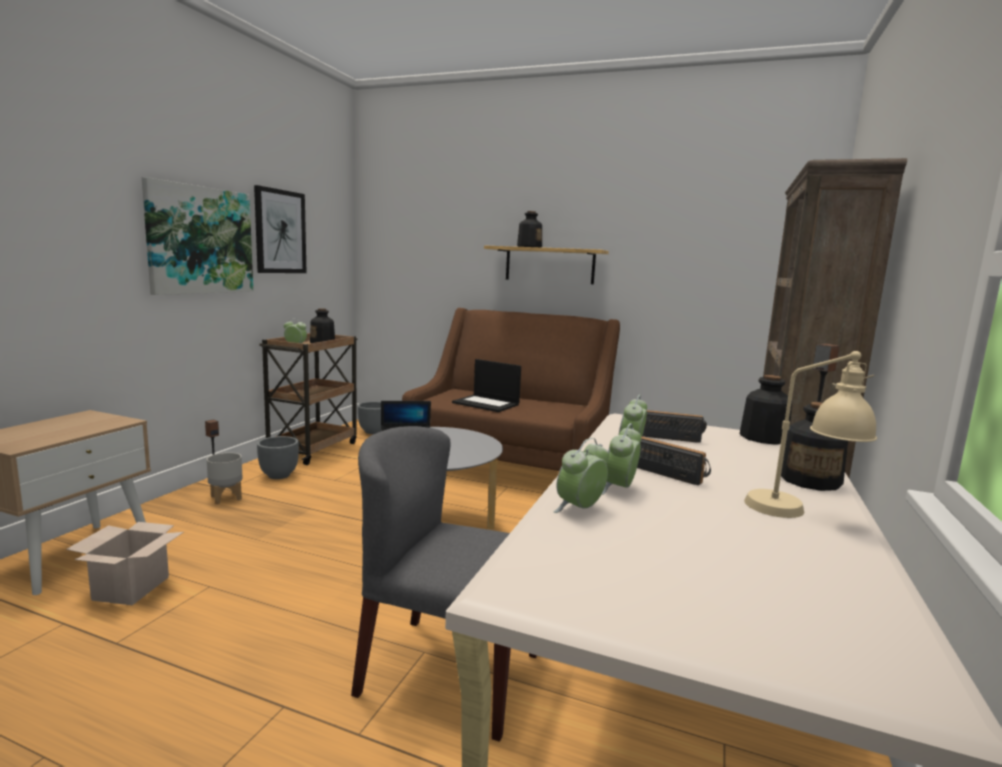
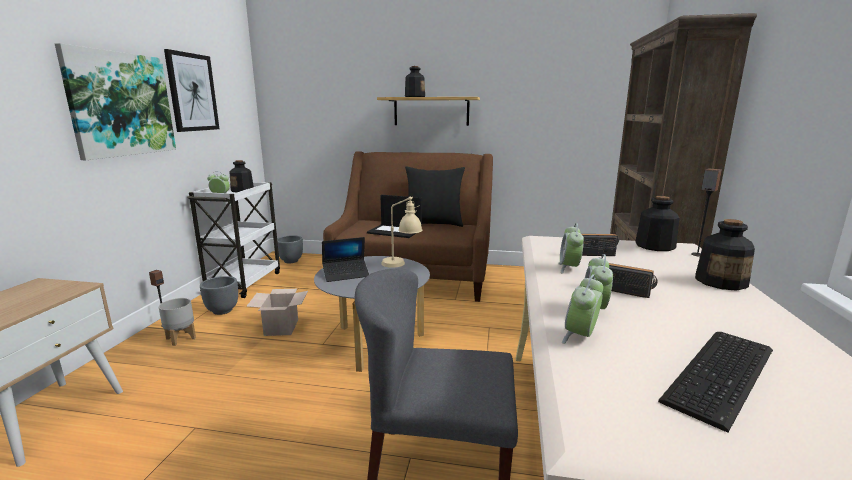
camera: 10 degrees left, 5 degrees up
cardboard box [66,522,183,605] -> cardboard box moved to [246,289,308,336]
brown cart [259,333,357,465] -> white cart [187,182,280,298]
beige table lamp [744,351,877,518] -> beige table lamp moved to [381,197,422,268]
none -> black pillow [405,166,465,227]
none -> keyboard [658,332,773,433]

